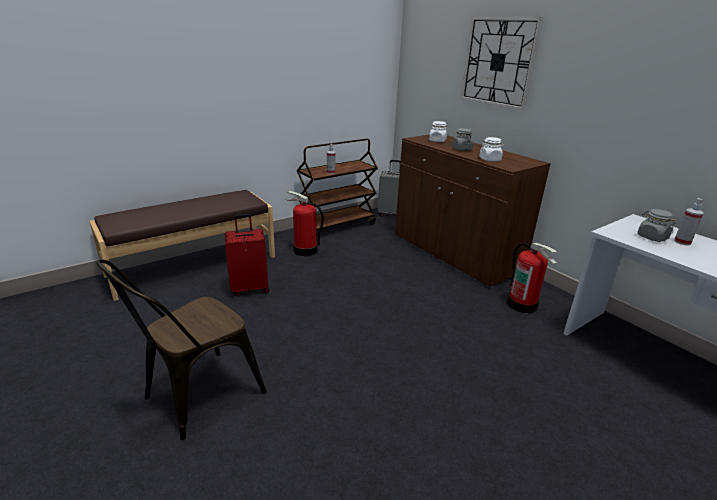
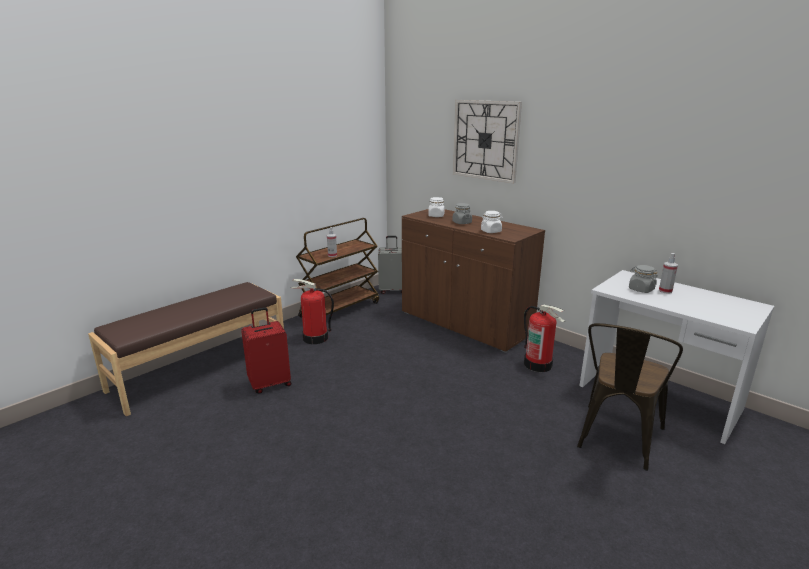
camera: 10 degrees left, 5 degrees down
brown chair [96,259,266,440] -> brown chair moved to [577,323,683,471]

